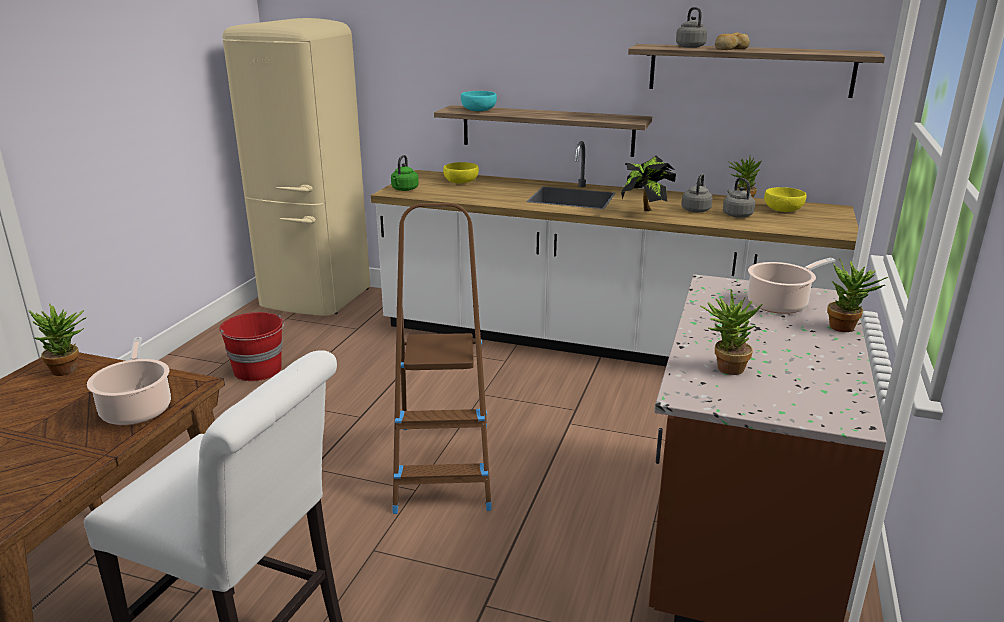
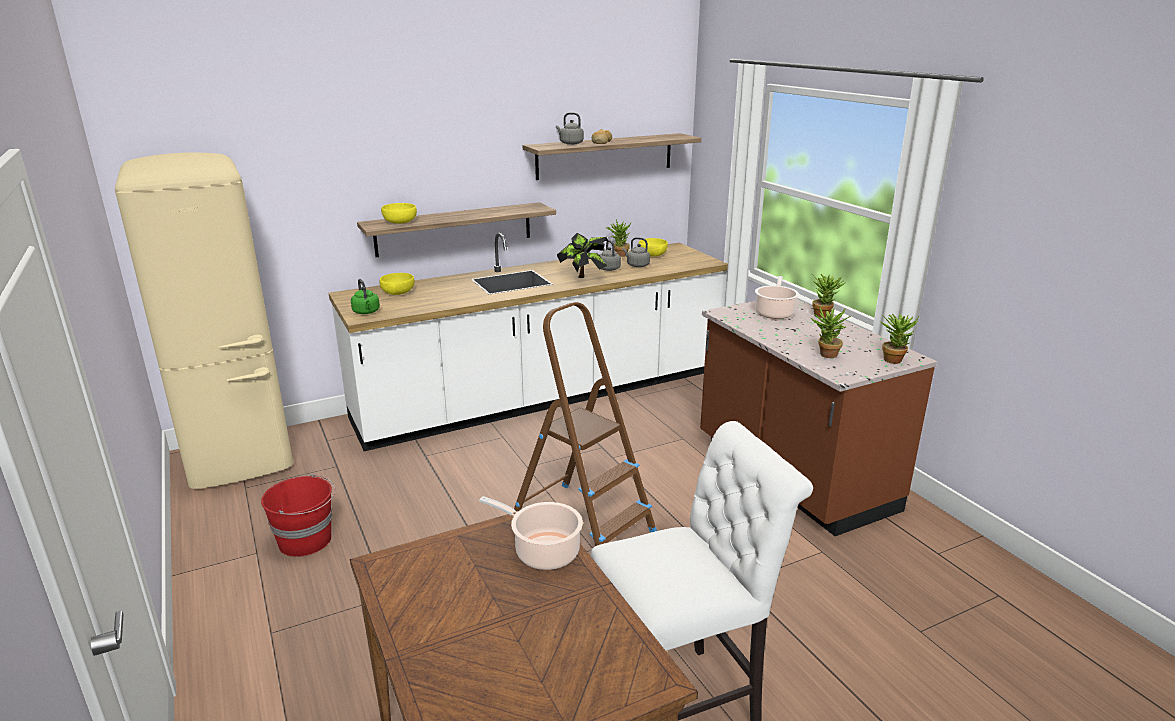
camera: 45 degrees left, 0 degrees up
potted plant [28,303,87,376] -> potted plant moved to [881,313,919,364]
turquoise bowl [461,91,497,111] -> yellow bowl [381,203,417,224]

